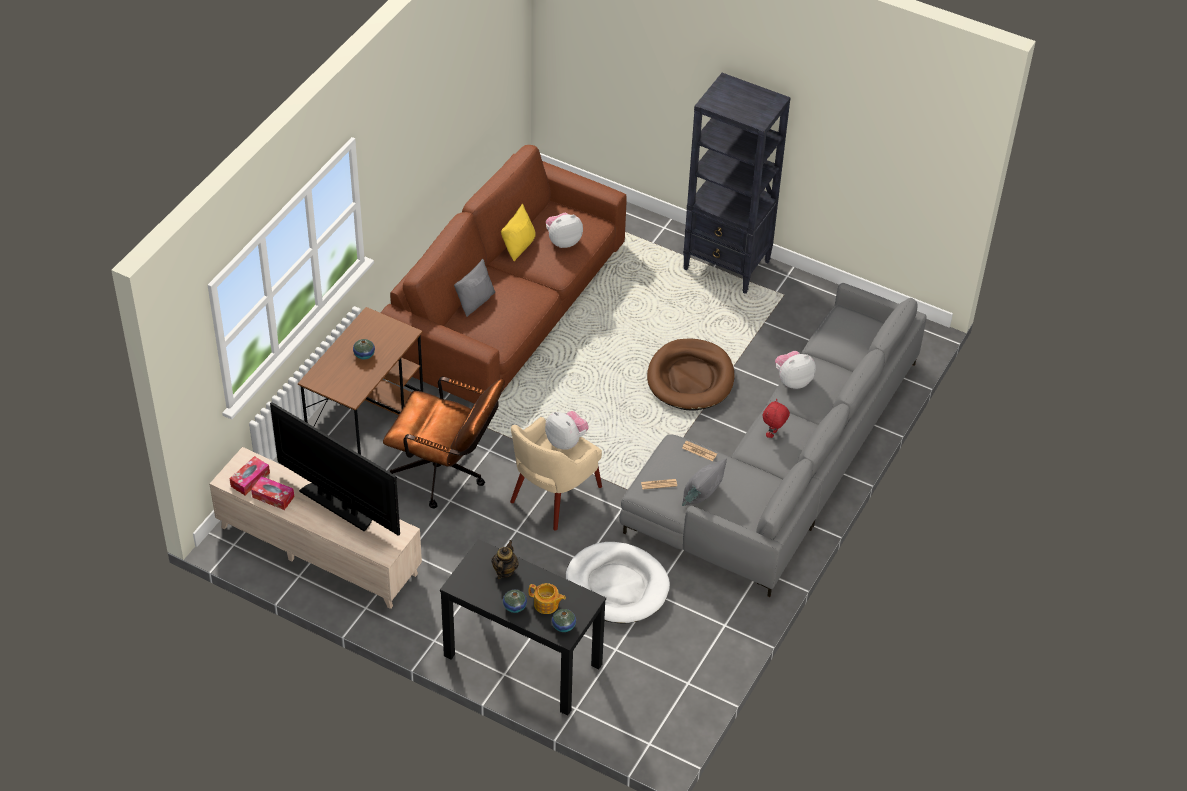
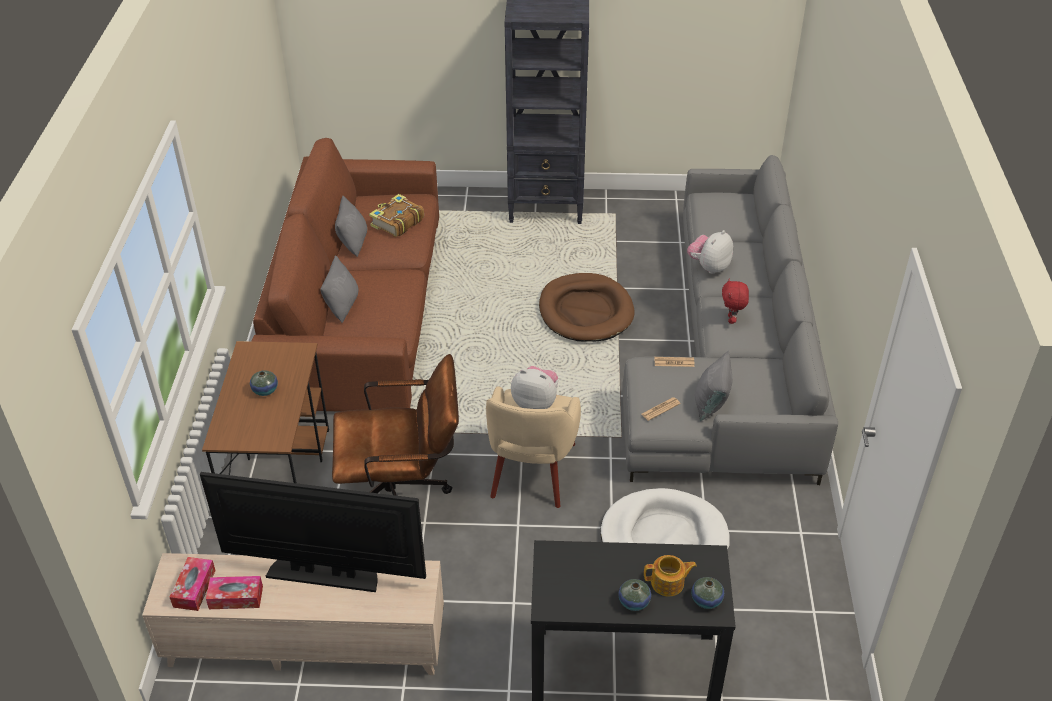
camera: 25 degrees left, 5 degrees down
teapot [491,540,519,579] -> none
yellow pillow [501,204,536,261] -> grey pillow [335,195,367,257]
plush toy [546,213,583,248] -> book [369,194,424,237]

